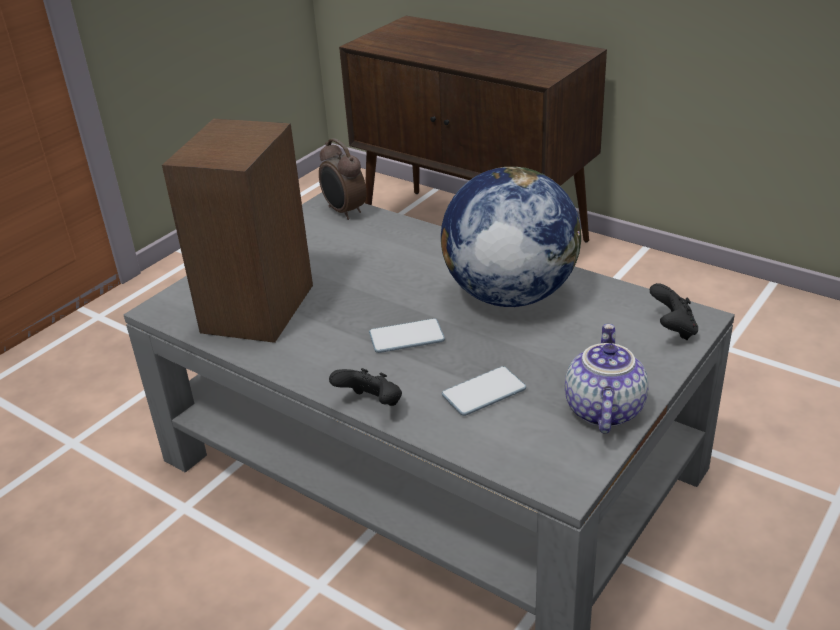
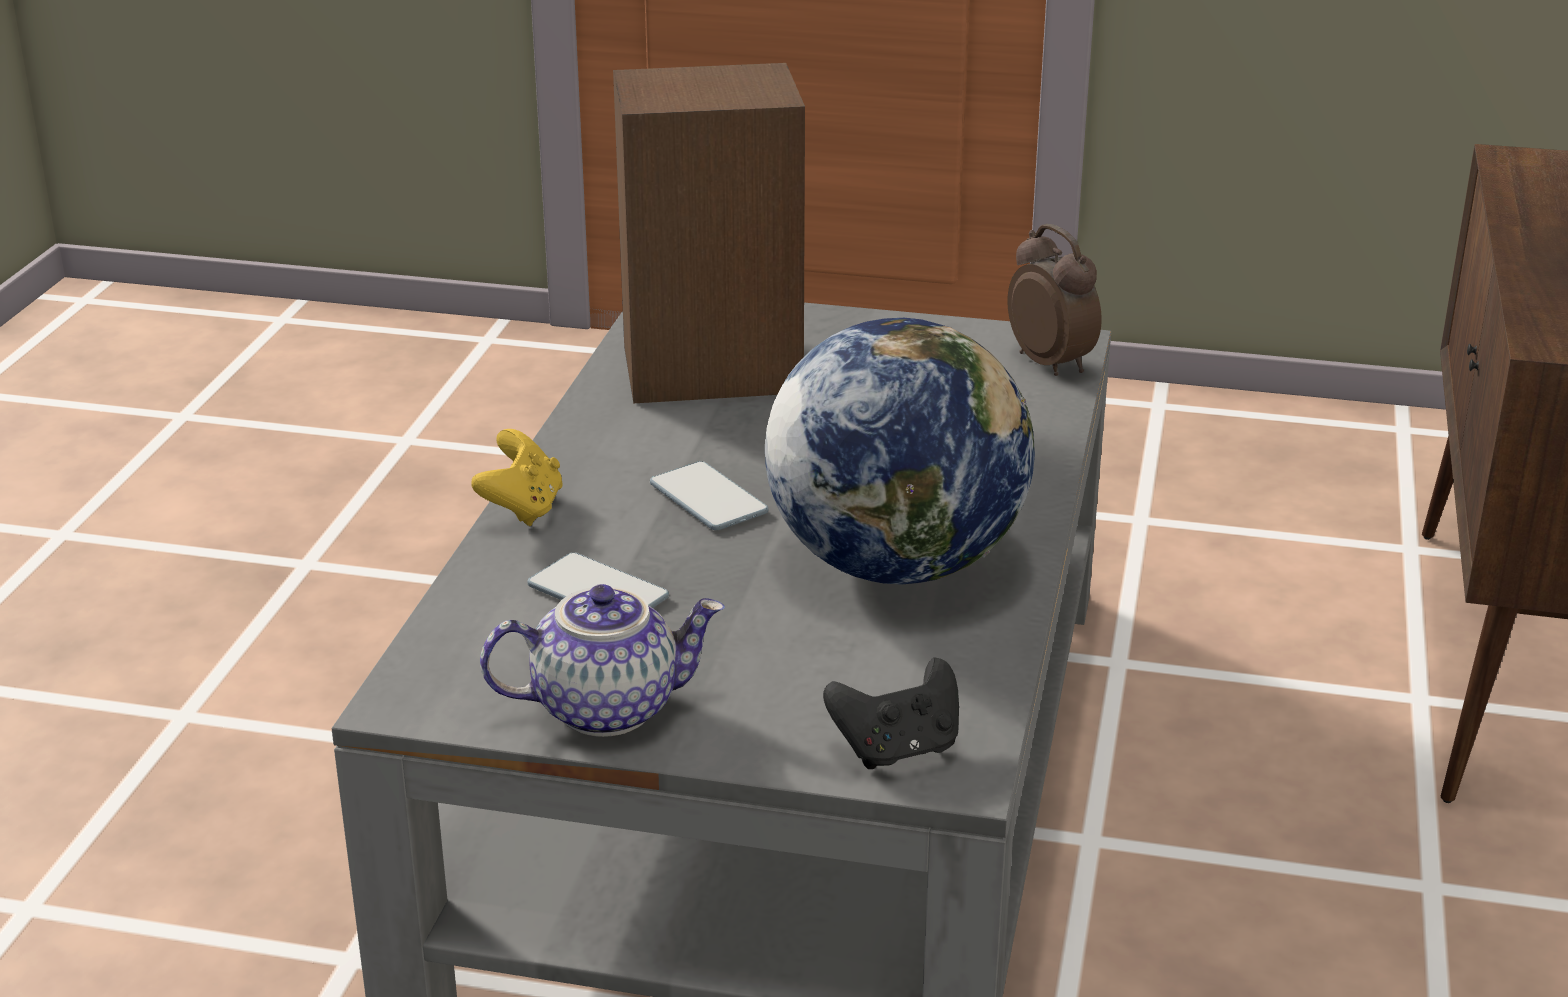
camera: 65 degrees right, 5 degrees down
alarm clock [319,138,366,220] -> alarm clock turned 120 degrees clockwise [1007,224,1102,376]
black game controller [329,368,402,406] -> yellow game controller [471,429,563,526]

